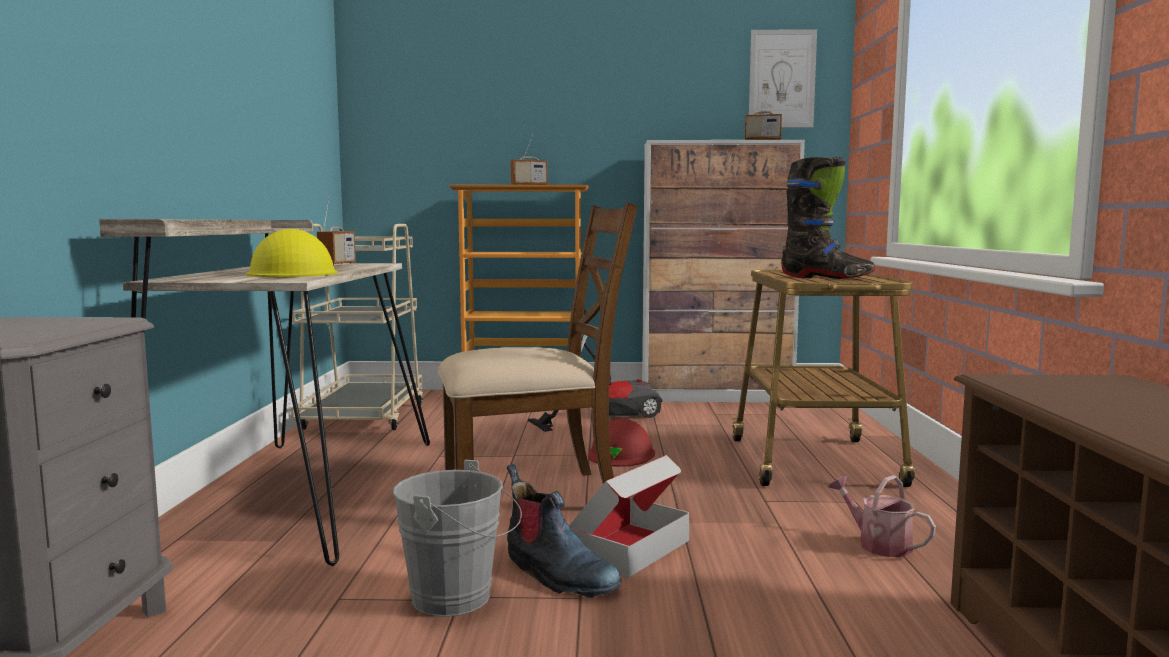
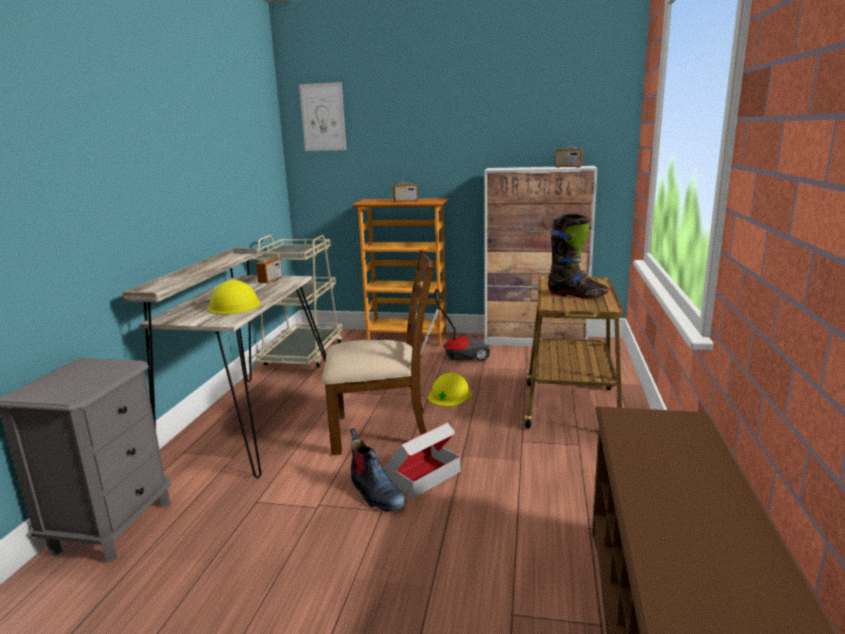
camera: 10 degrees right, 10 degrees up
grey bucket [393,460,522,617] -> none
red hard hat [588,419,655,467] -> yellow hard hat [428,373,472,406]
picture [749,29,817,128] -> picture moved to [299,82,346,151]
watering can [828,475,936,557] -> none

